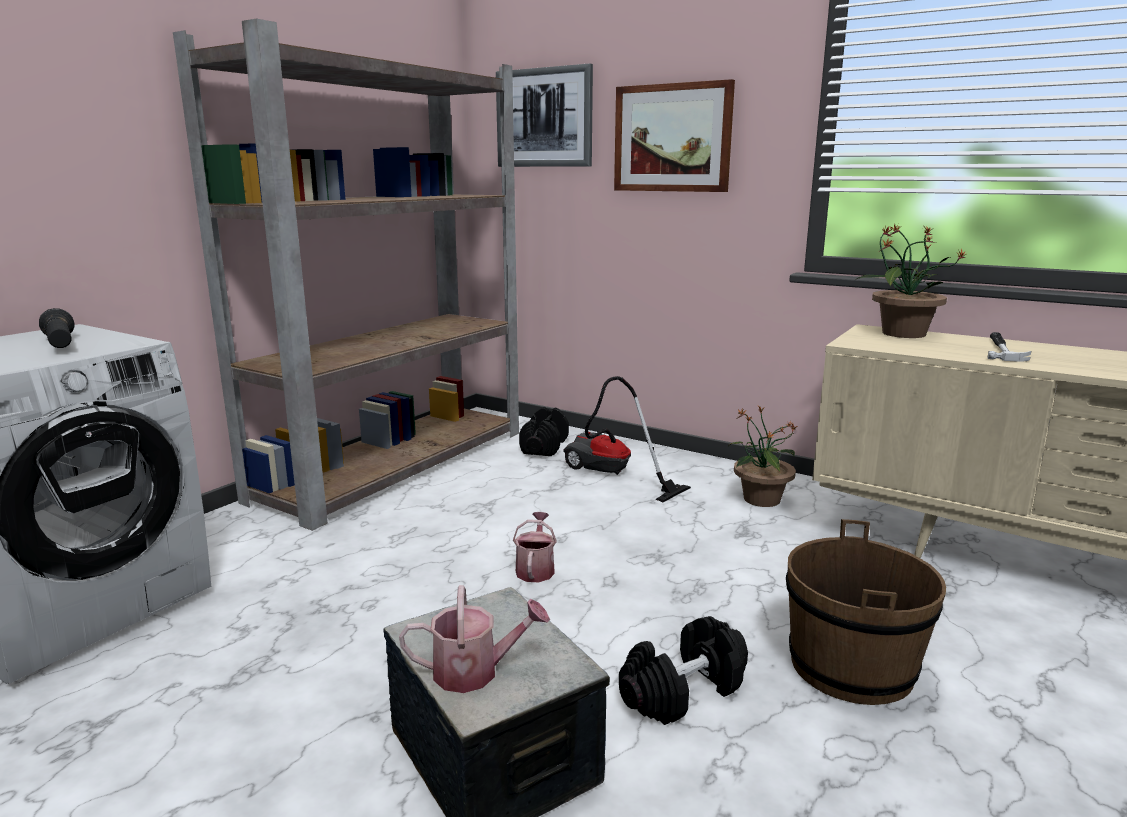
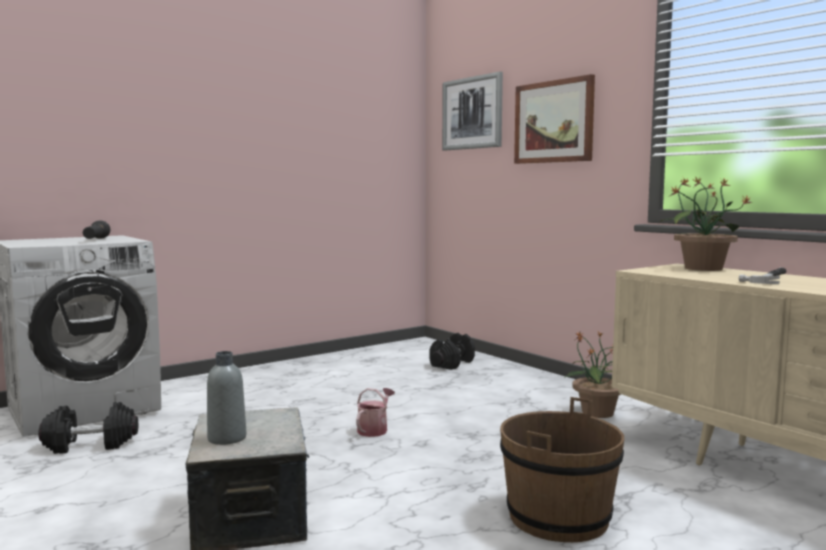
camera: 20 degrees right, 10 degrees down
brown bookcase [173,19,519,531] -> none
watering can [399,585,550,693] -> grey bottle [207,351,246,445]
vacuum cleaner [563,376,691,502] -> none
black dumbbell [619,616,748,725] -> black dumbbell moved to [38,402,138,454]

